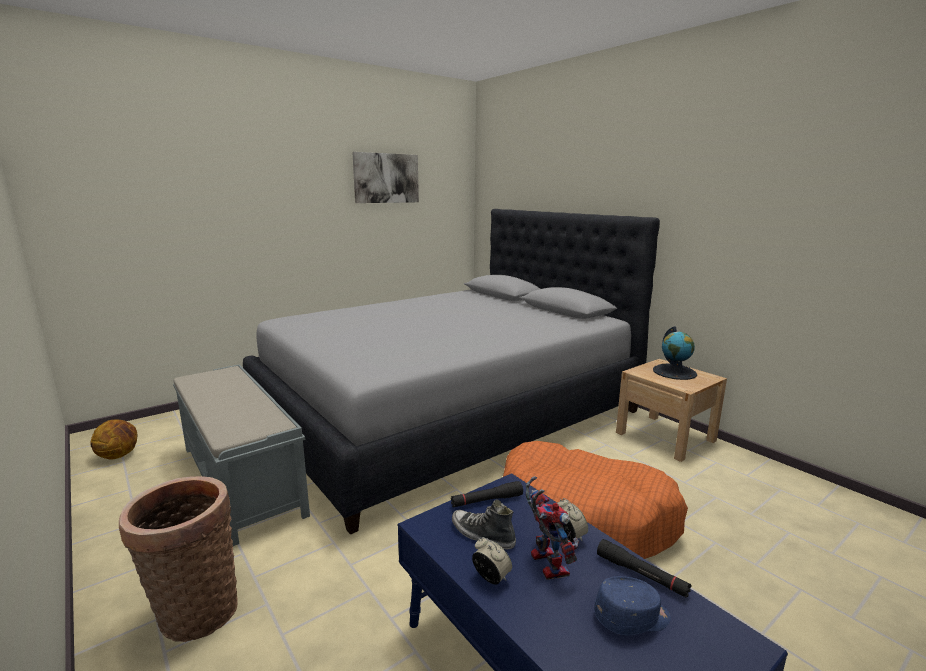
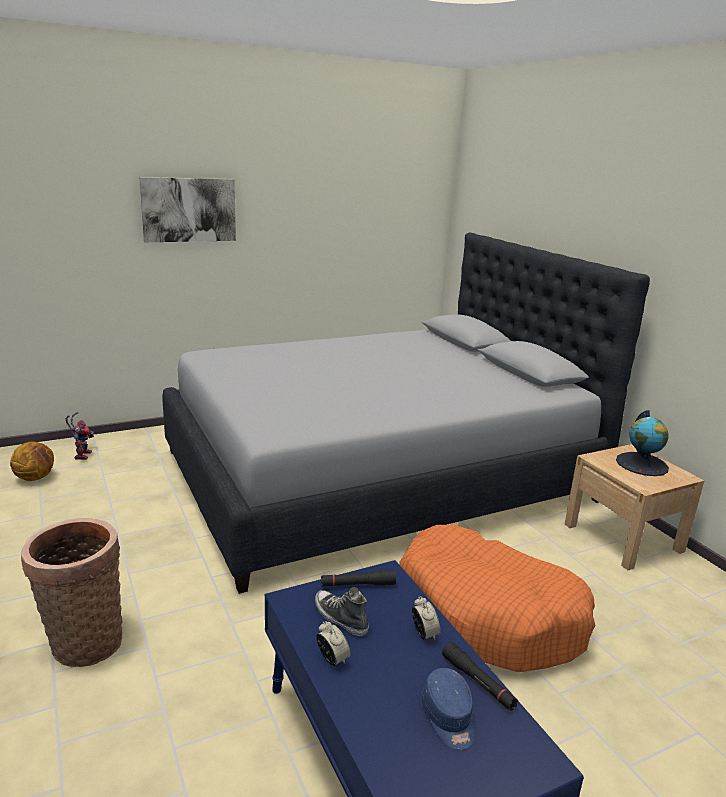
camera: 10 degrees right, 5 degrees up
grey bench [173,364,310,546] -> none
picture [352,152,419,203] -> picture moved to [139,177,236,242]
toy robot [526,476,579,580] -> toy robot moved to [65,412,94,460]
blue cap [594,576,671,635] -> blue cap turned 75 degrees clockwise [422,668,474,750]

